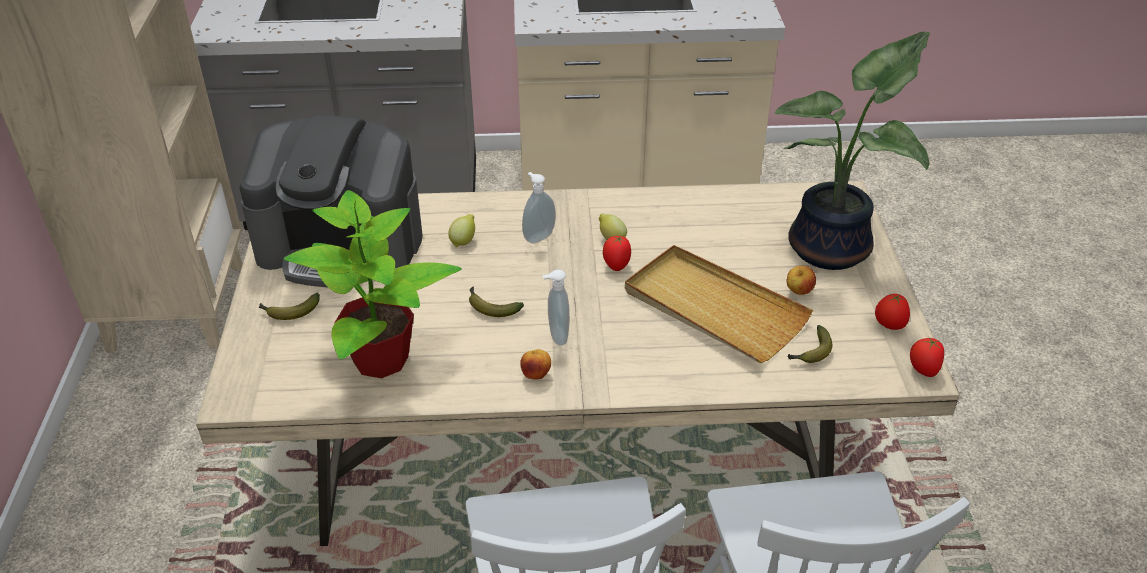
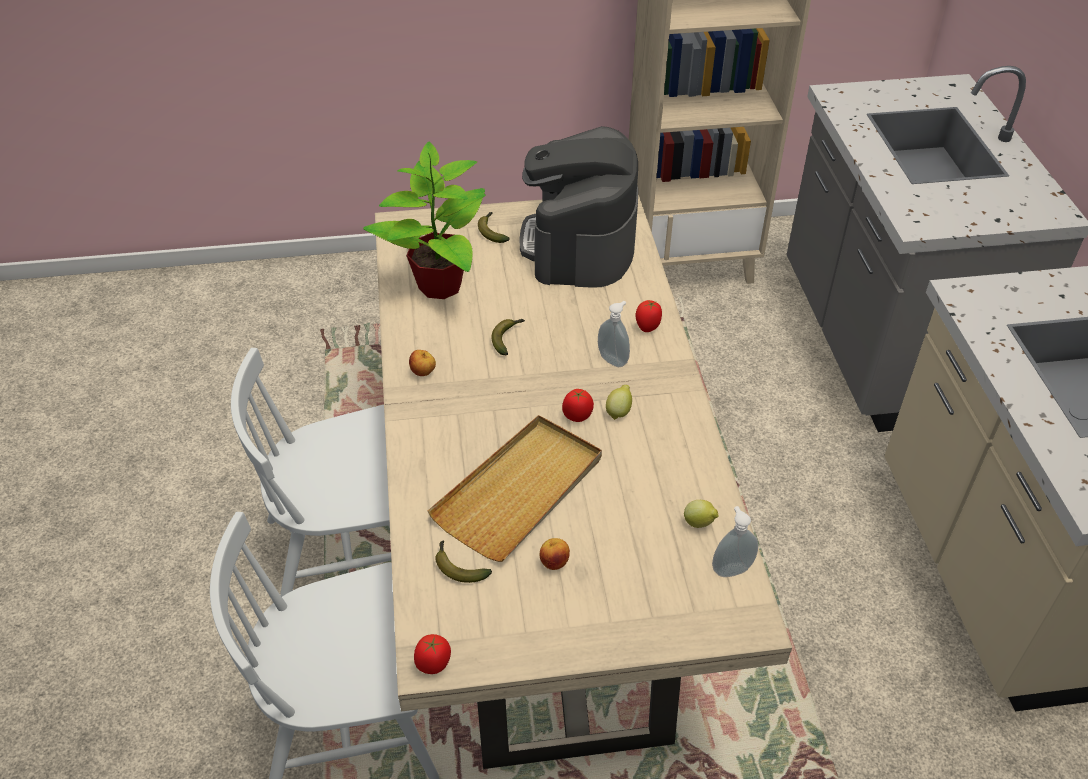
camera: 85 degrees right, 5 degrees up
lemon [448,214,475,247] -> lemon moved to [684,500,718,528]
soap dispenser [543,270,570,345] -> soap dispenser moved to [712,506,758,577]
potted plant [775,32,930,270] -> none
tomato [875,294,910,330] -> tomato moved to [635,300,662,332]

